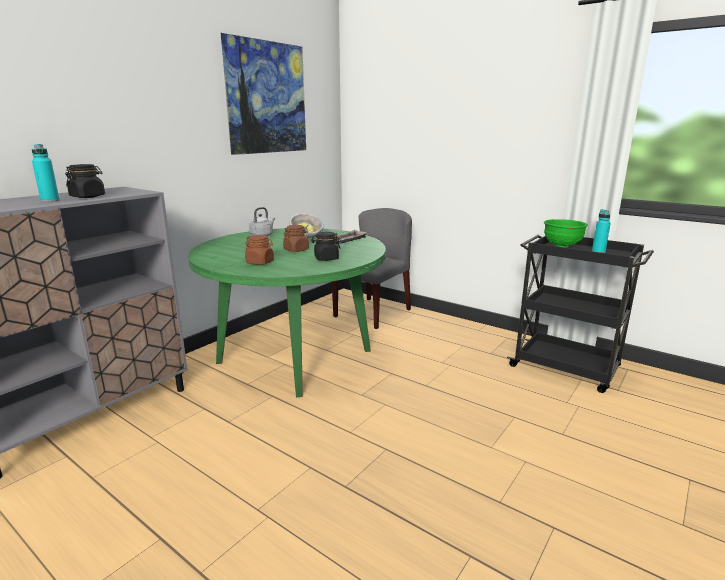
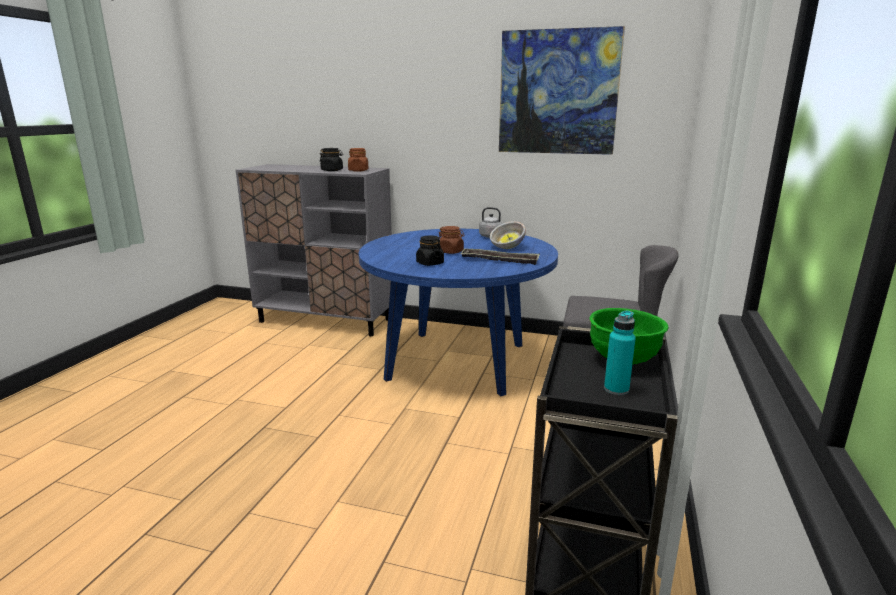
camera: 70 degrees right, 0 degrees up
turquoise bottle [32,144,60,202] -> none
green dining table [188,228,386,397] -> blue dining table [359,229,558,396]
brown jar [245,235,274,265] -> brown jar moved to [348,148,368,172]

